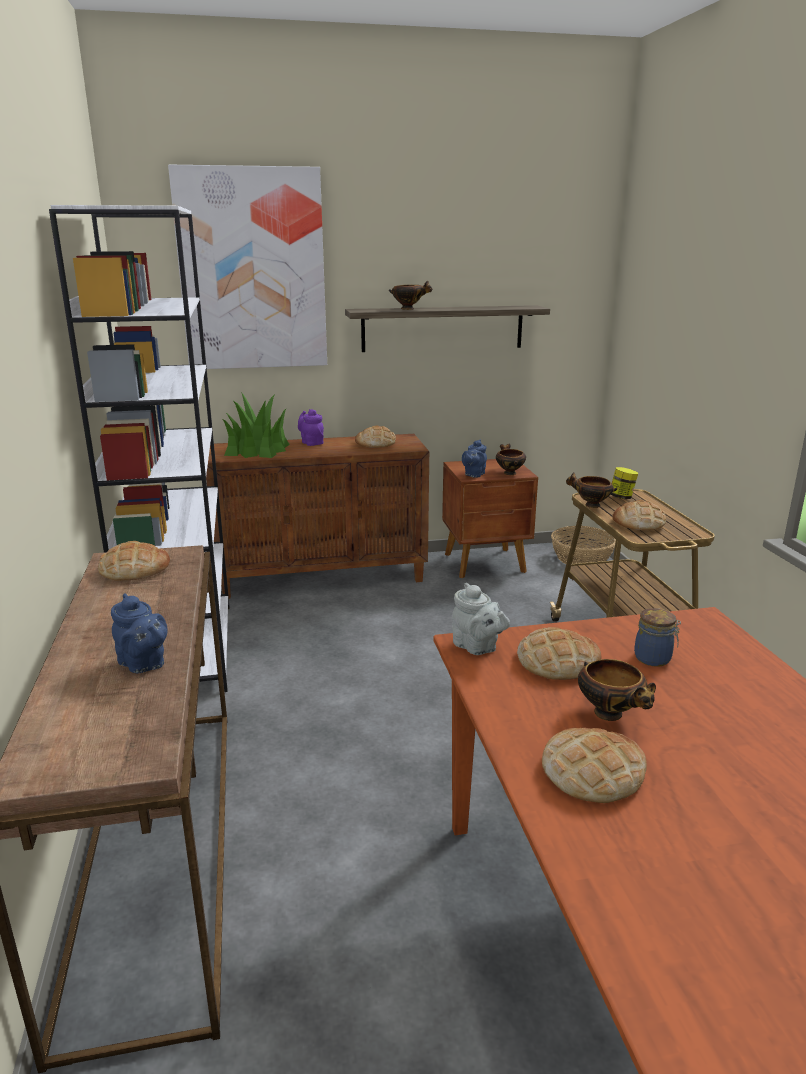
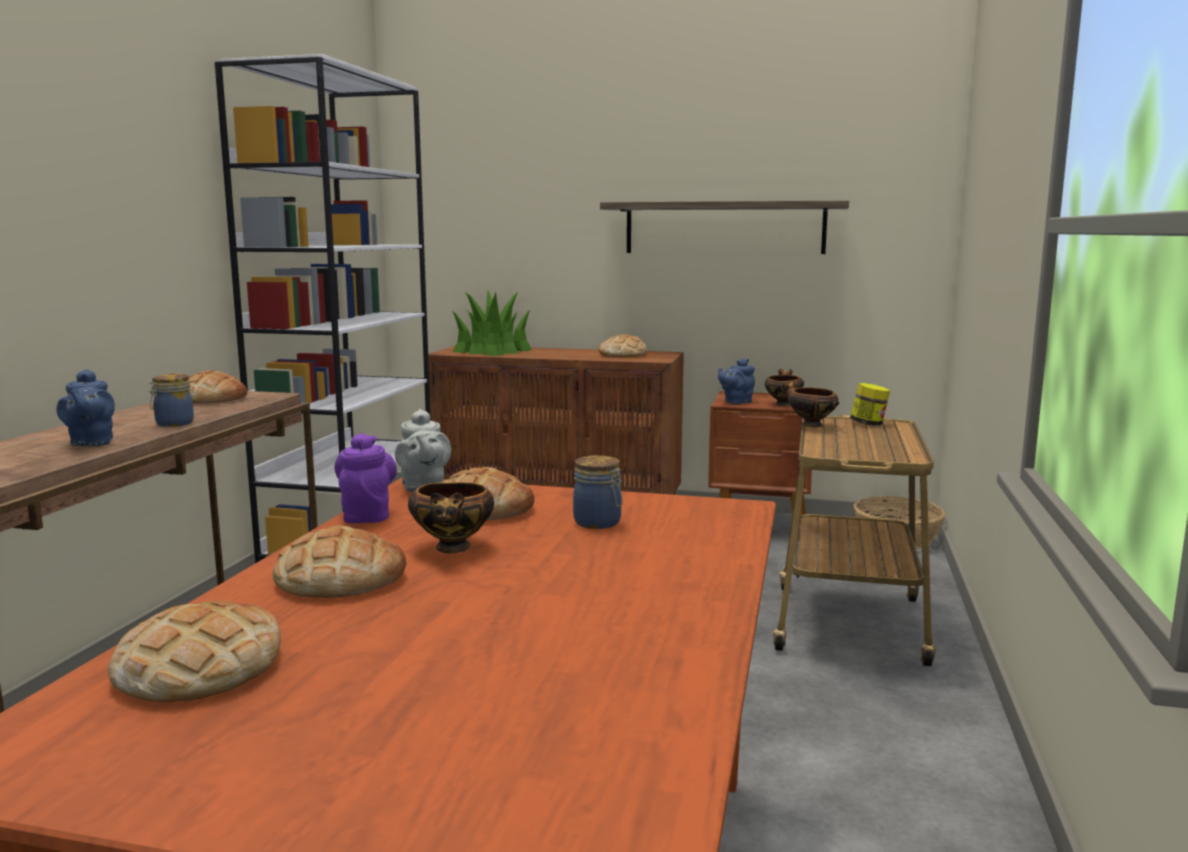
camera: 25 degrees right, 10 degrees down
picture [168,165,327,369] -> none
purple teapot [298,409,324,446] -> purple teapot moved to [335,433,397,523]
bowl [389,281,432,310] -> none
bread [612,500,666,530] -> bread moved to [108,601,281,702]
none -> jar [149,373,194,427]

